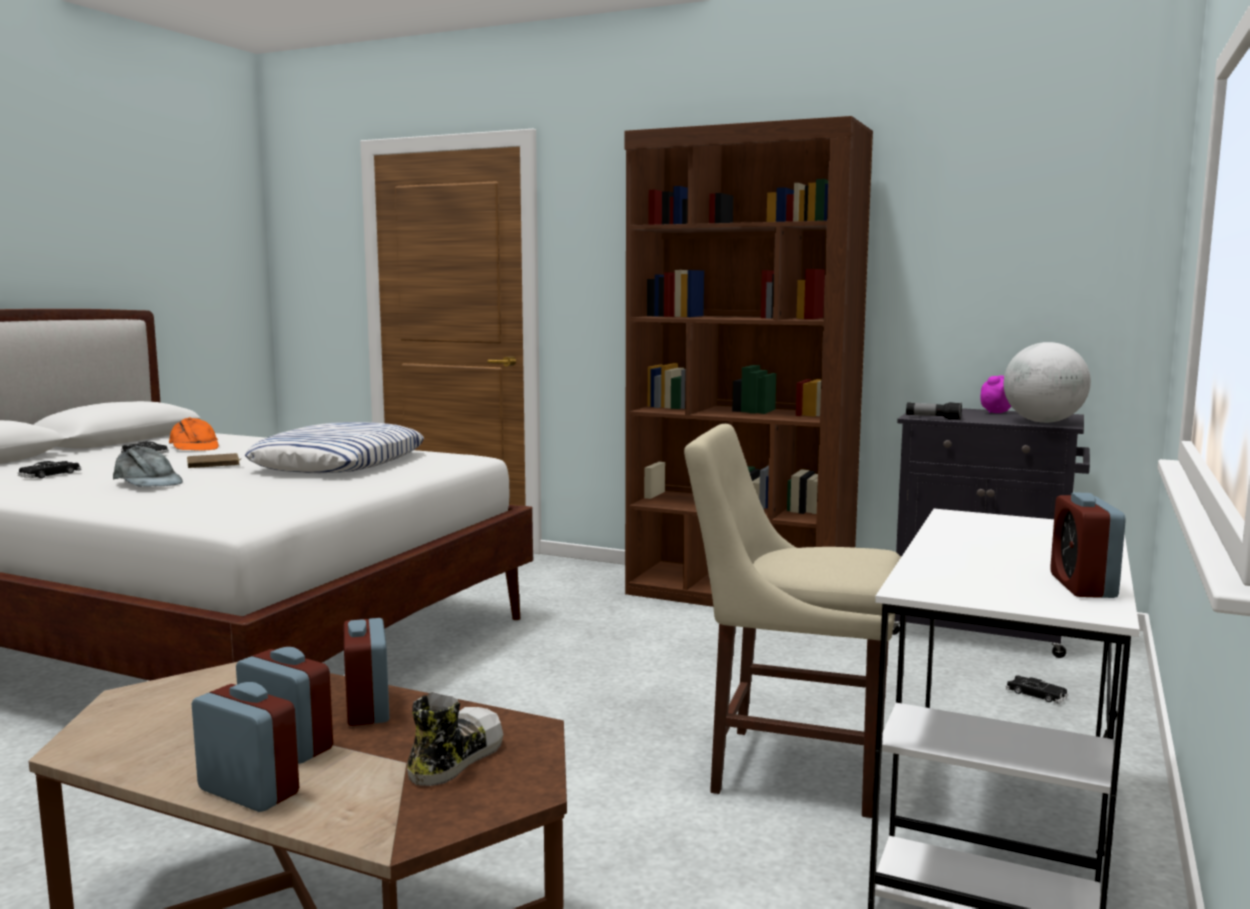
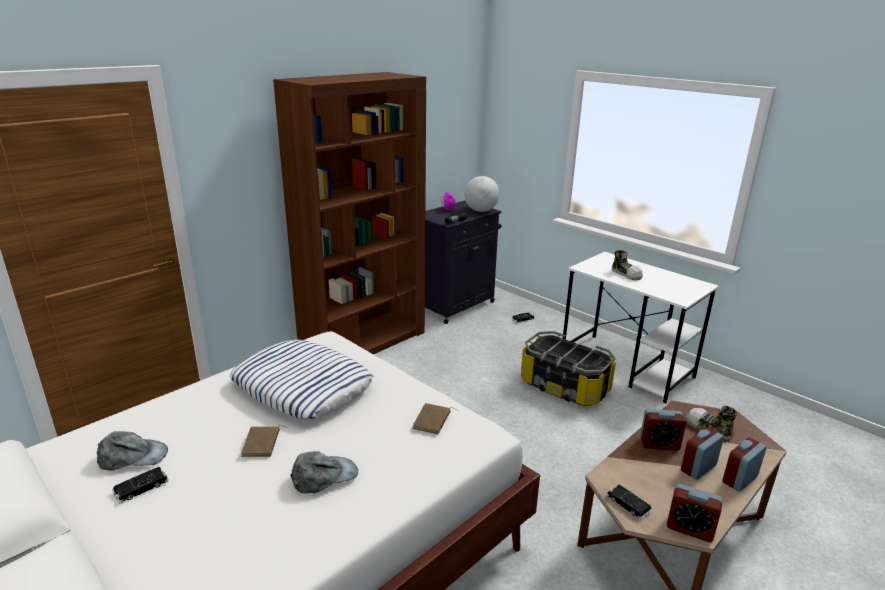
camera: 70 degrees left, 15 degrees up
black toy car [18,461,81,478] -> black toy car moved to [606,484,652,520]
orange cap [169,417,219,451] -> grey cap [97,431,168,471]
beige chair [684,424,901,818] -> storage box [521,331,616,406]
alarm clock [1050,492,1126,598] -> alarm clock moved to [667,484,723,542]
none -> brown book [412,403,458,434]
none -> shoe [612,250,643,280]

